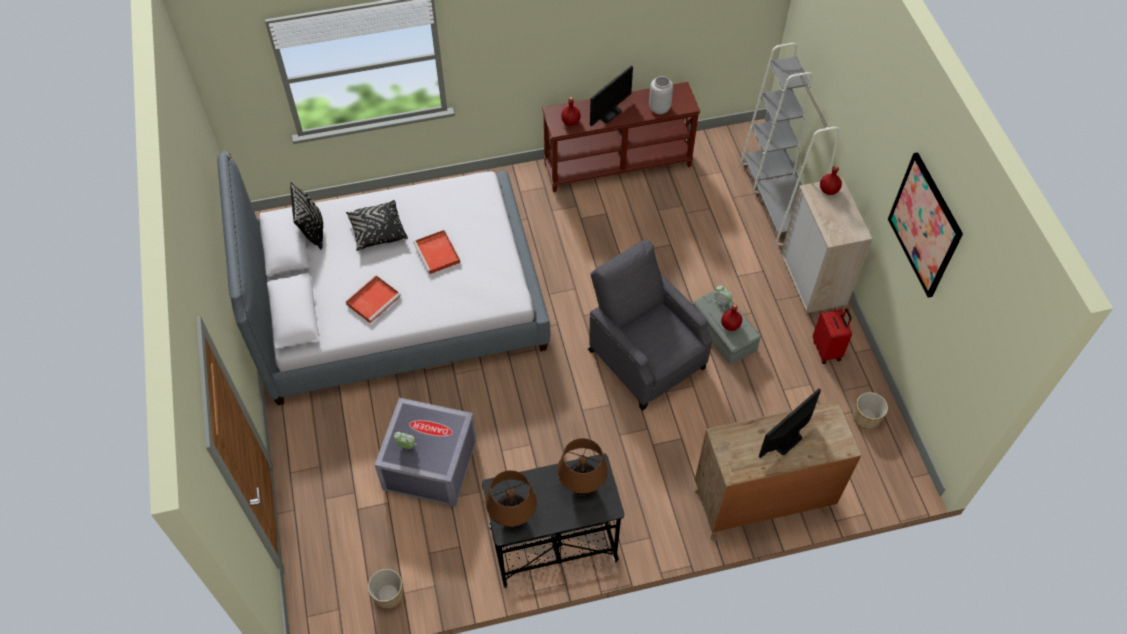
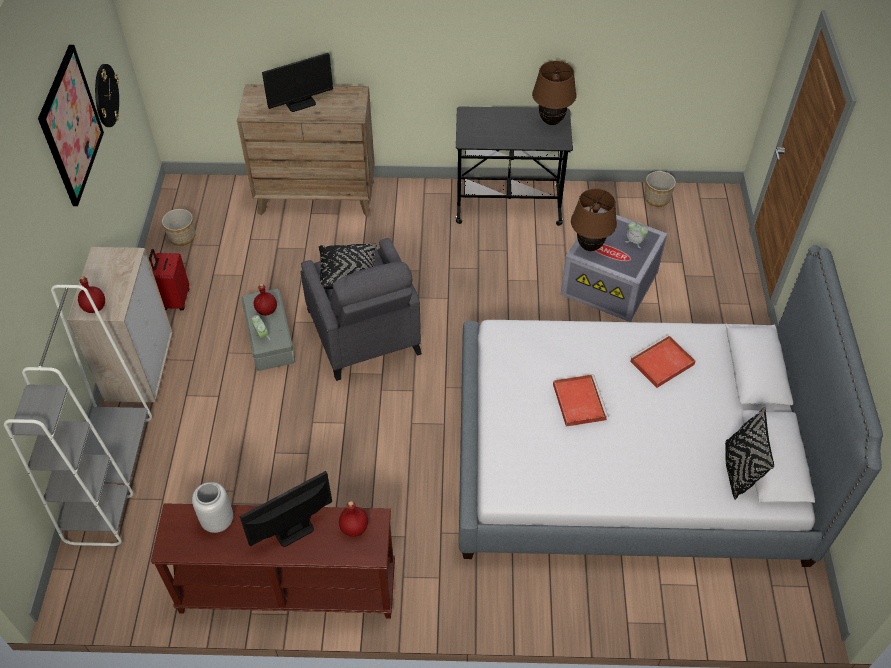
camera: 165 degrees left, 5 degrees down
black pillow [346,200,408,251] -> black pillow moved to [319,243,377,289]
brown table lamp [557,438,608,496] -> brown table lamp moved to [571,188,617,251]
none -> wall clock [95,64,119,127]

